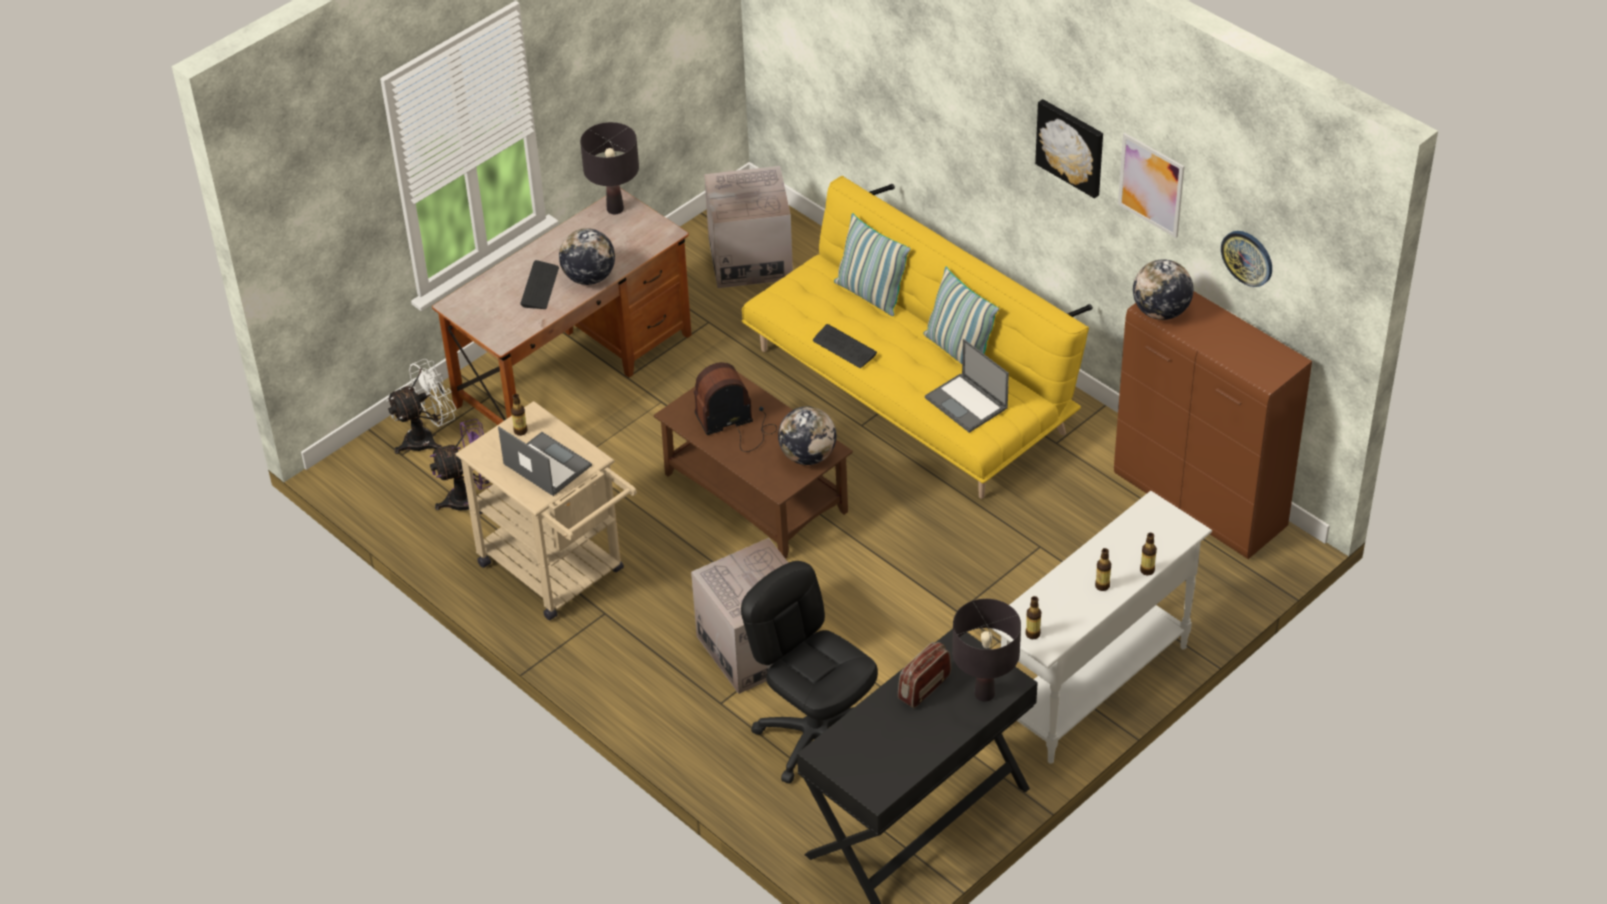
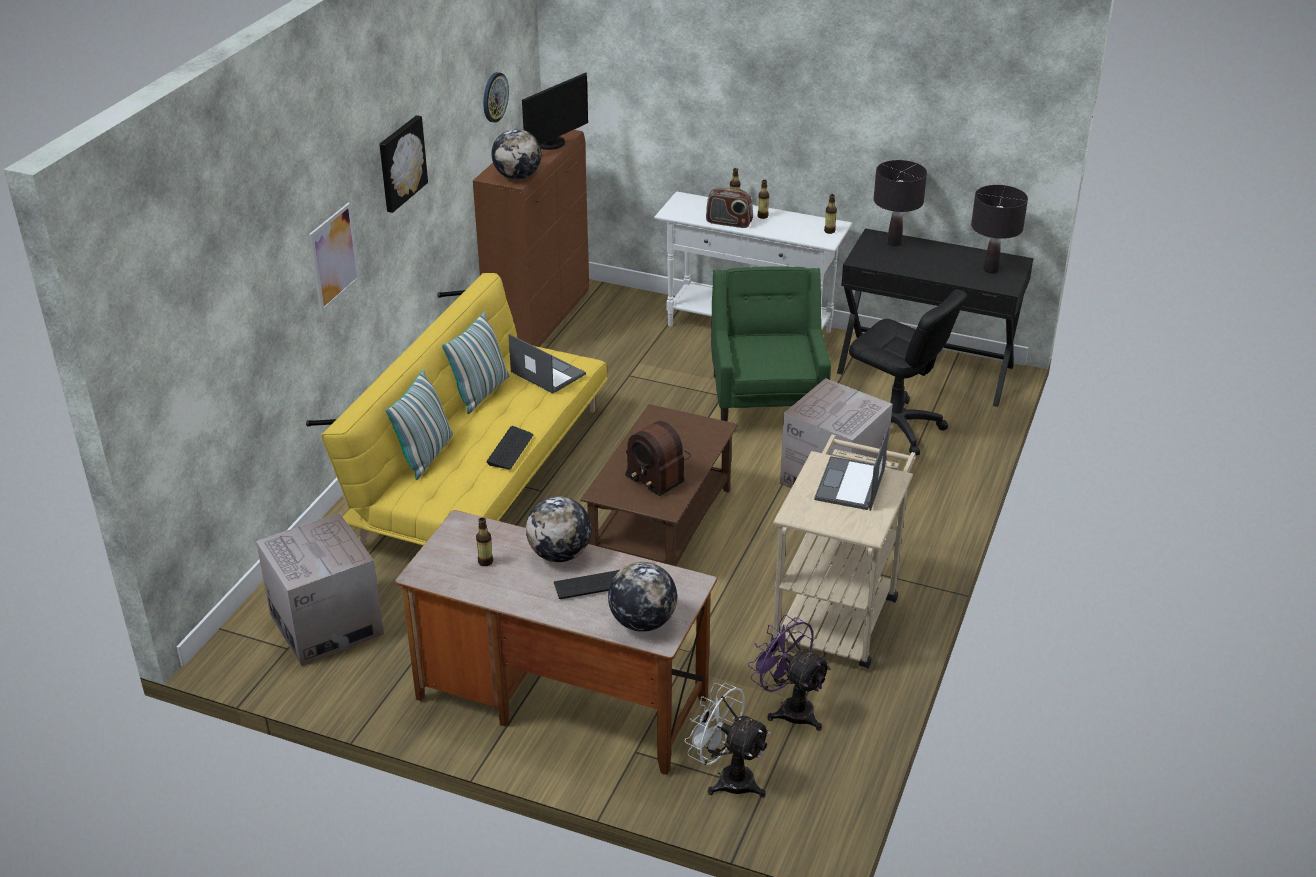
camera: 115 degrees left, 10 degrees down
bottle [511,394,528,436] -> bottle moved to [476,518,493,566]
black table lamp [580,122,639,214] -> black table lamp moved to [971,185,1028,273]
black office chair [741,561,878,784] -> black office chair turned 75 degrees counterclockwise [849,289,967,456]
globe [778,406,836,465] -> globe moved to [608,562,677,632]
radio [898,642,951,708] -> radio moved to [706,187,753,228]
laptop [925,339,1009,433] -> laptop turned 75 degrees counterclockwise [508,334,586,394]
picture [1118,133,1184,238] -> picture moved to [309,203,360,312]
none -> monitor [522,73,588,150]
none -> green armchair [711,266,831,422]

